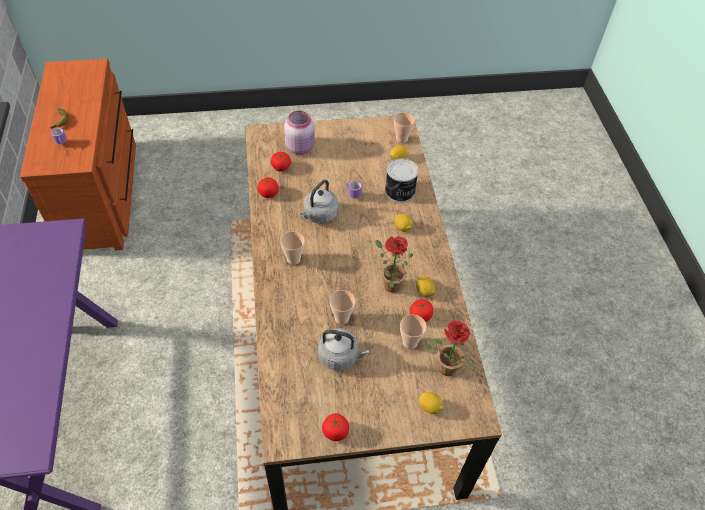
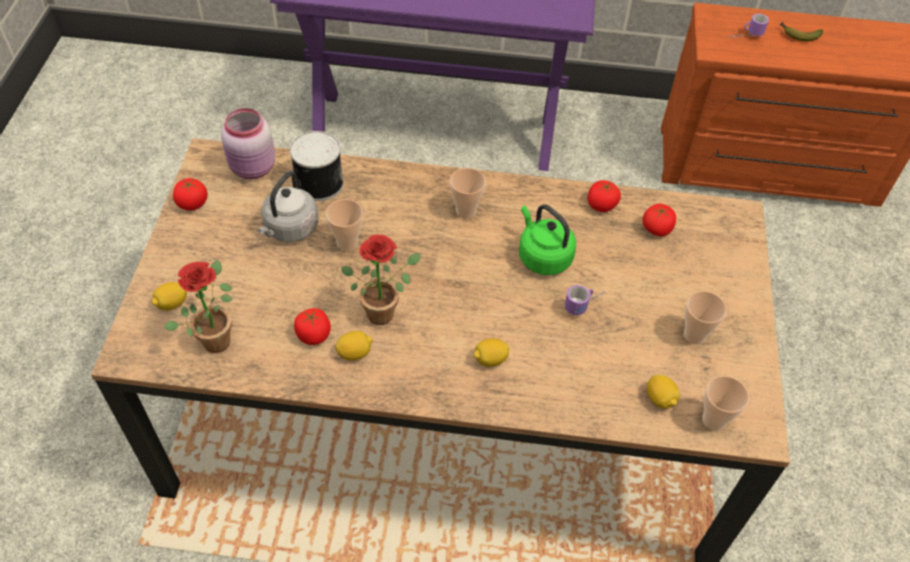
camera: 105 degrees right, 0 degrees up
pink jar [284,111,315,155] -> pink jar moved to [221,108,275,179]
grey kettle [300,180,338,224] -> green kettle [519,204,576,275]
can [385,158,419,202] -> can moved to [290,131,344,201]
cup [400,314,427,349] -> cup moved to [684,291,727,344]

